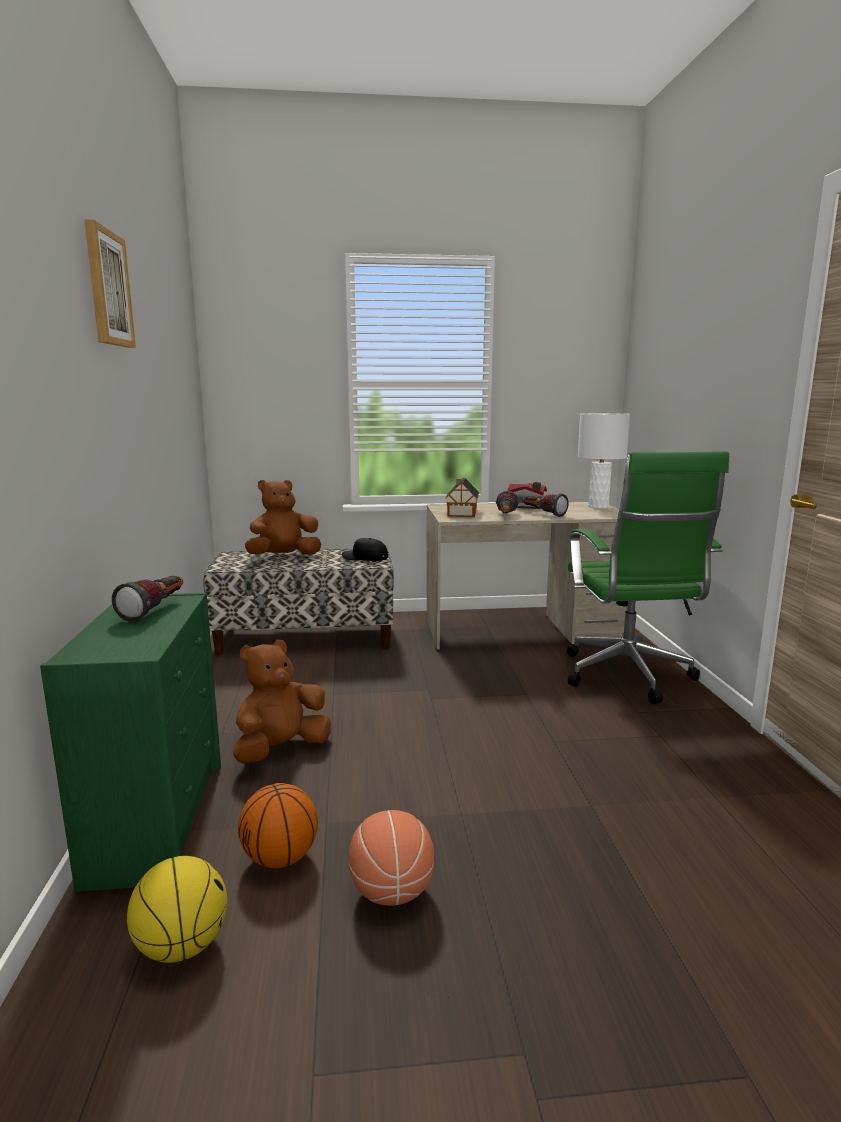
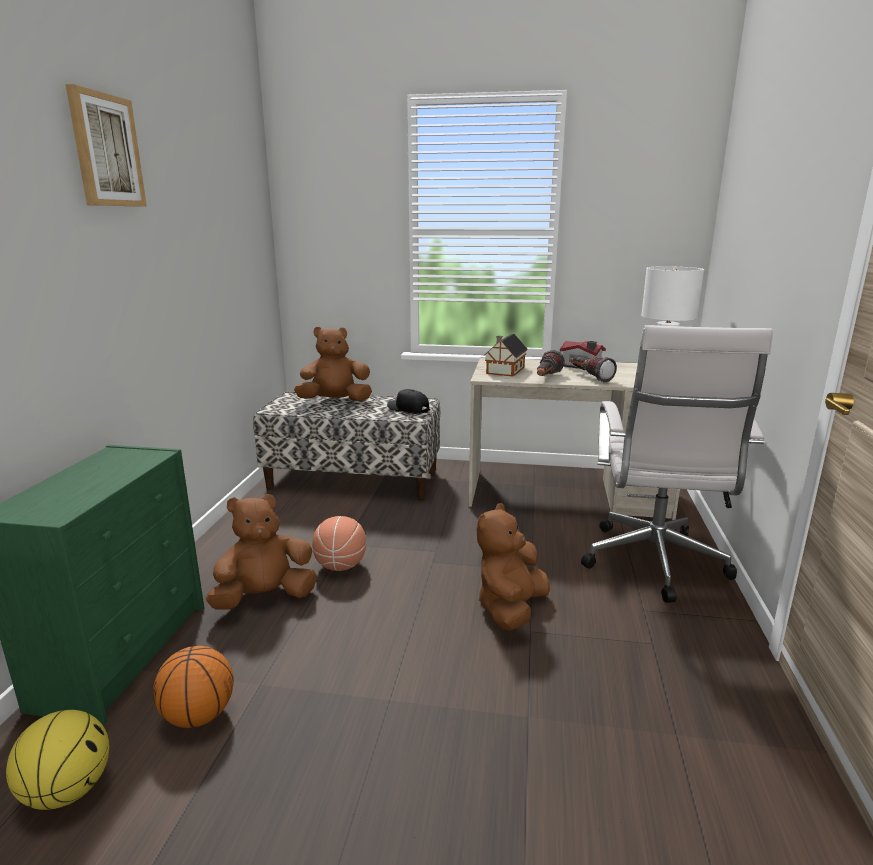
camera: 15 degrees right, 5 degrees up
flashlight [112,576,183,622] -> none
basketball [349,810,434,906] -> basketball moved to [312,516,366,571]
green office chair [567,451,729,704] -> white office chair [581,325,773,603]
none -> brown plush toy [477,503,550,631]

